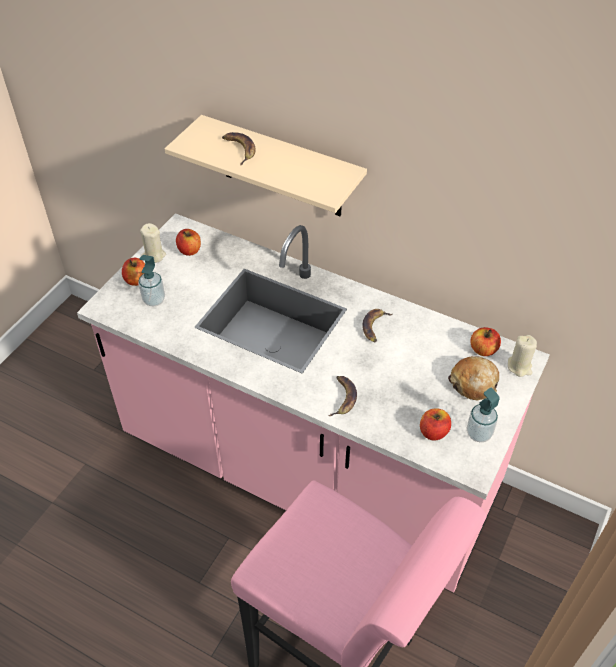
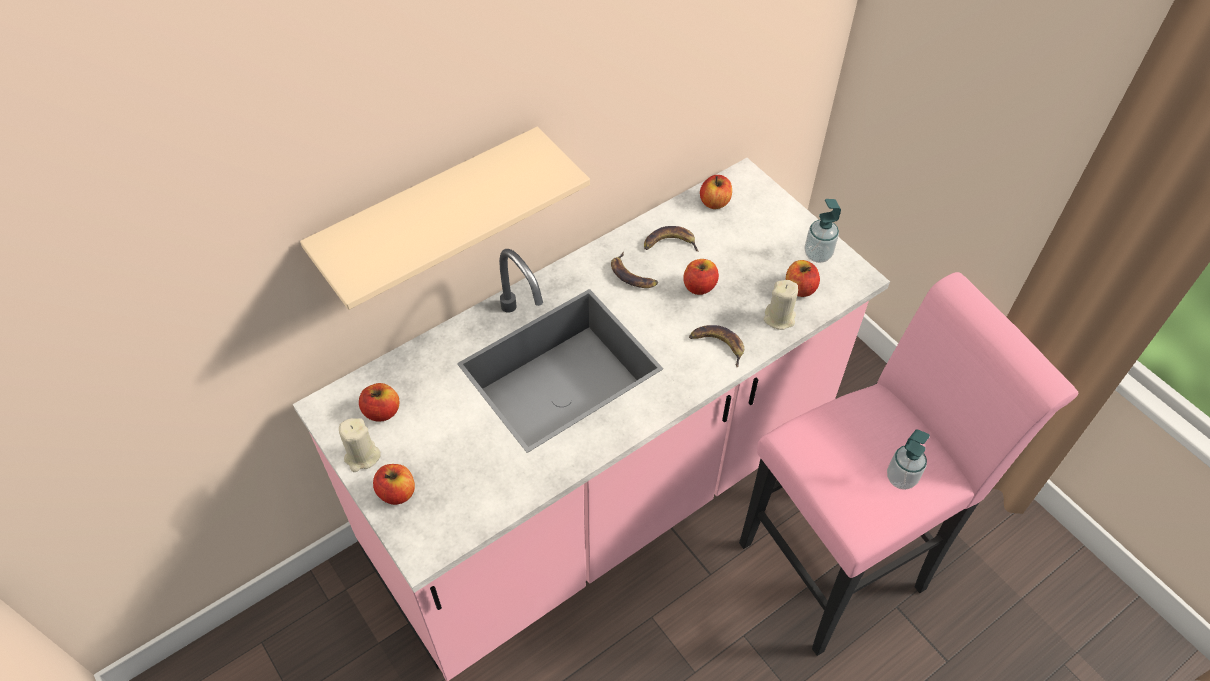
camera: 65 degrees left, 5 degrees up
soap dispenser [138,255,165,306] -> soap dispenser moved to [887,430,930,490]
banana [222,132,256,165] -> banana moved to [644,226,699,252]
bread [448,356,499,400] -> none
beige candle [508,335,537,377] -> beige candle moved to [764,280,798,330]
none -> apple [683,259,719,295]

